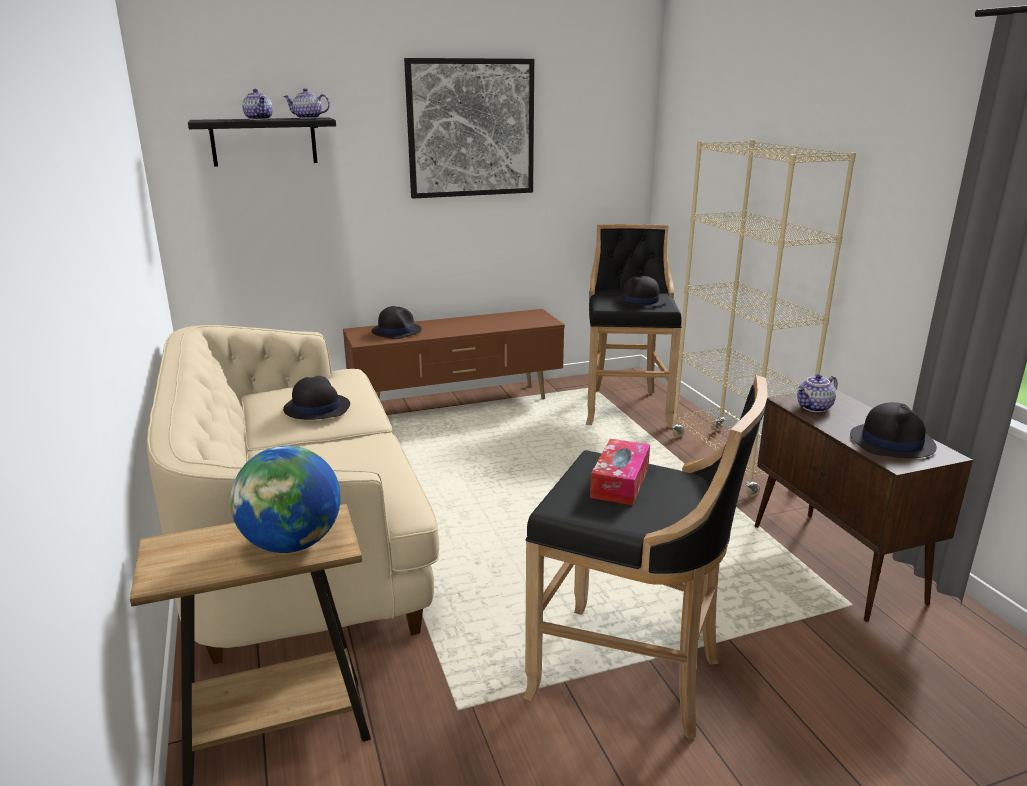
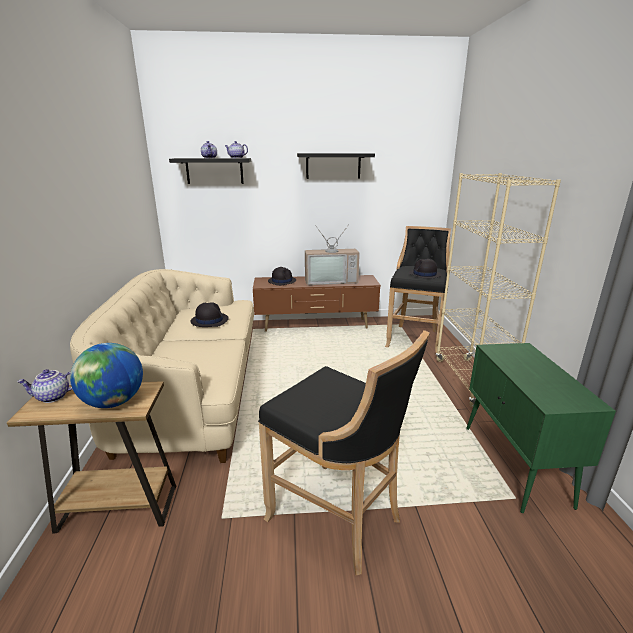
camera: 15 degrees right, 0 degrees up
picture [404,58,534,199] -> black shelf [297,153,375,179]
tissue box [590,439,650,505] -> none
brown cabinet [754,390,973,622] -> green cabinet [466,343,616,513]
teapot [797,374,838,412] -> teapot moved to [17,369,73,403]
black hat [850,402,937,458] -> none
none -> television [305,225,360,285]

